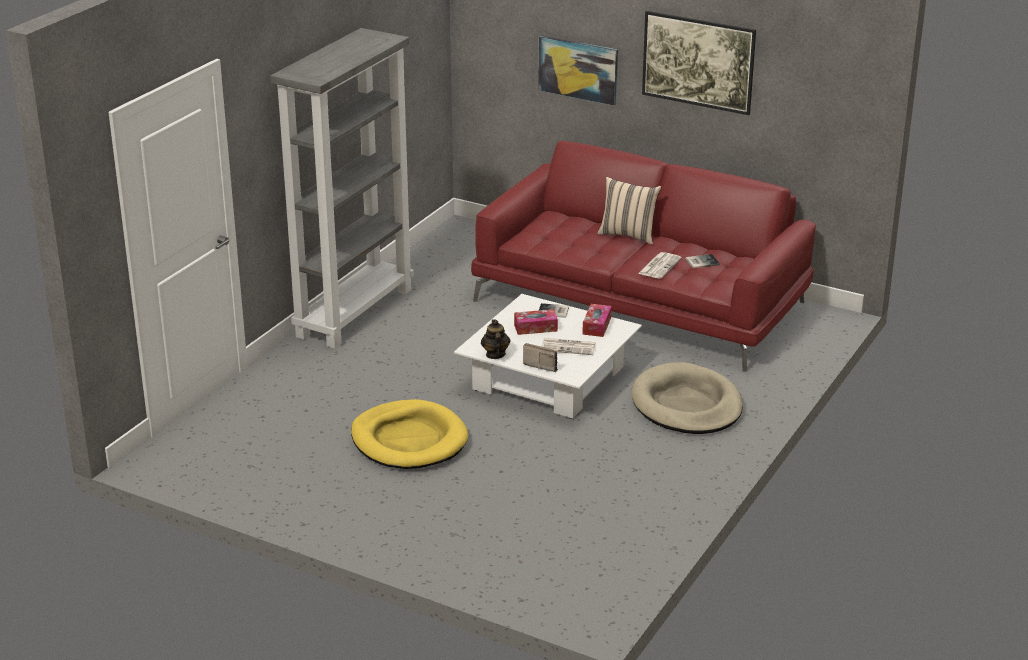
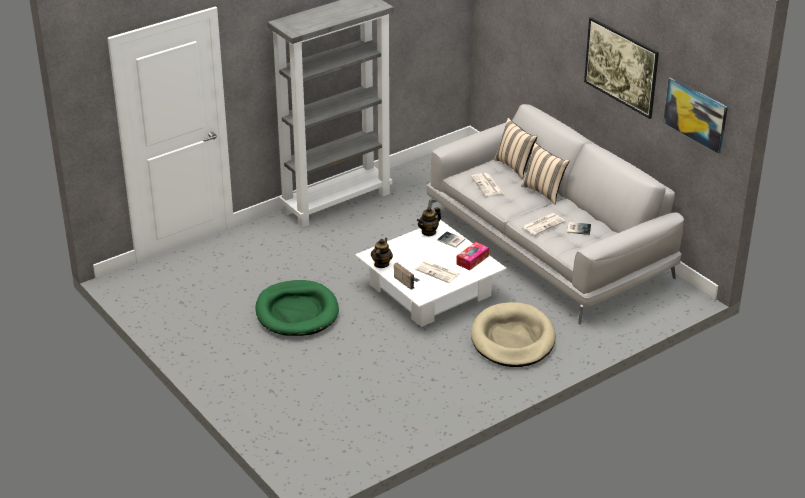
camera: 25 degrees right, 5 degrees up
yellow dog bed [351,399,468,469] -> green dog bed [256,280,339,336]
red sofa [471,141,816,372] -> grey sofa [427,104,684,325]
tissue box [514,309,558,335] -> none
picture [538,35,618,105] -> picture moved to [663,77,728,154]
none -> teapot [417,207,441,236]
none -> newspaper [471,173,503,196]
none -> beige pillow [494,118,537,179]

